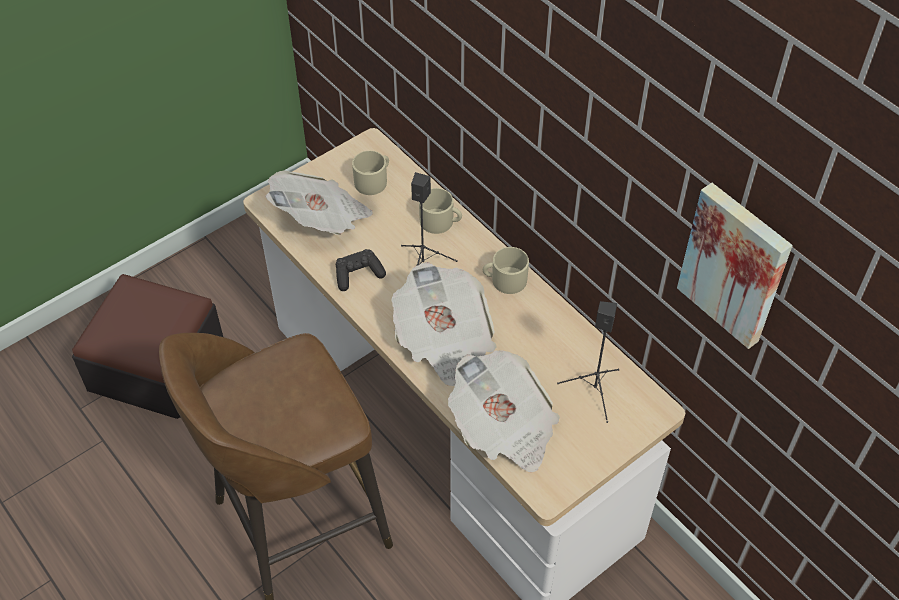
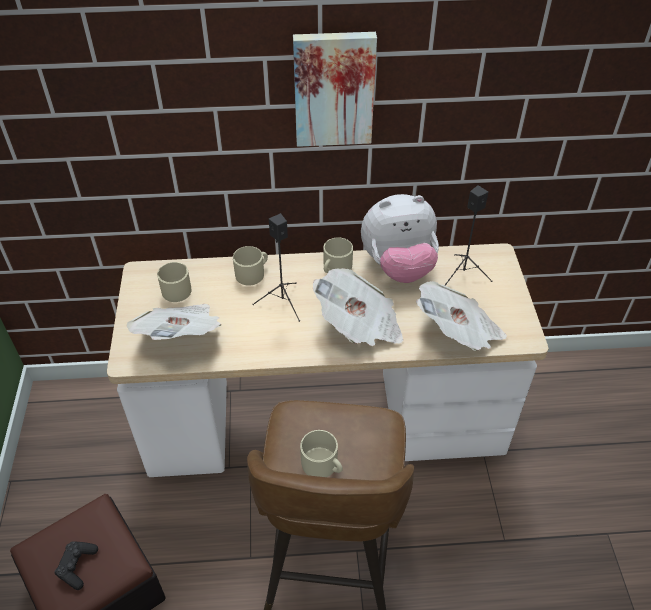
camera: 55 degrees left, 5 degrees down
black game controller [336,249,386,291] -> black game controller moved to [54,541,98,590]
picture [677,183,793,349] -> picture moved to [293,32,377,147]
none -> beige mug [300,430,343,477]
none -> plush toy [361,194,439,283]

